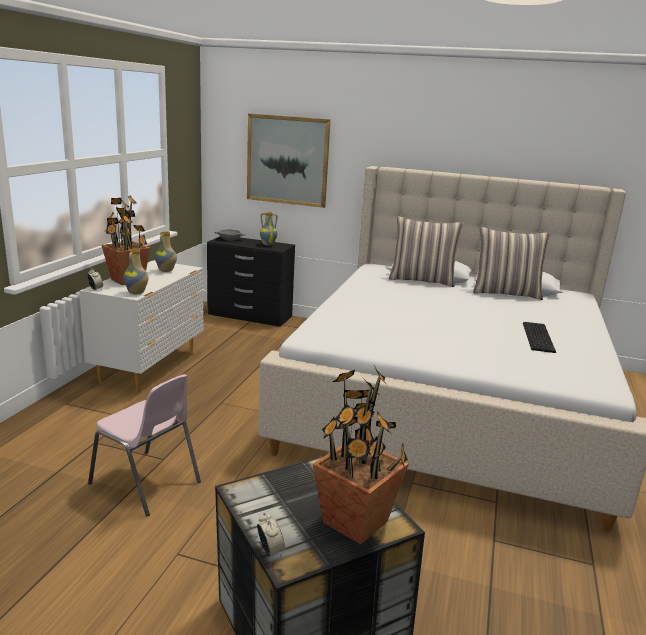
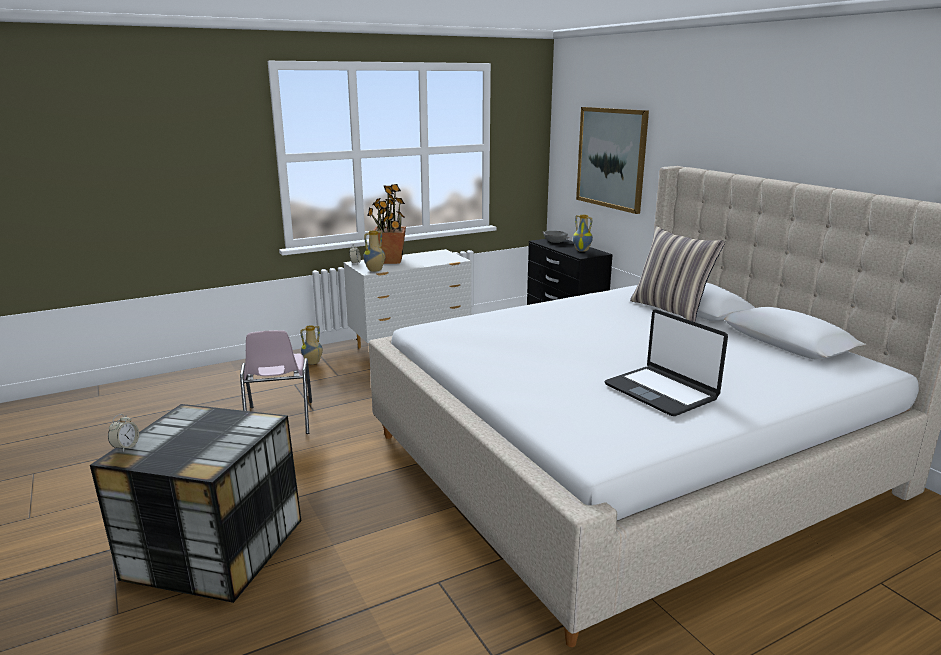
camera: 45 degrees right, 0 degrees up
vase [155,231,177,272] -> vase moved to [300,325,323,365]
potted plant [313,366,409,545] -> none
pillow [473,227,550,300] -> none
keyboard [523,322,556,353] -> laptop [604,309,728,416]

